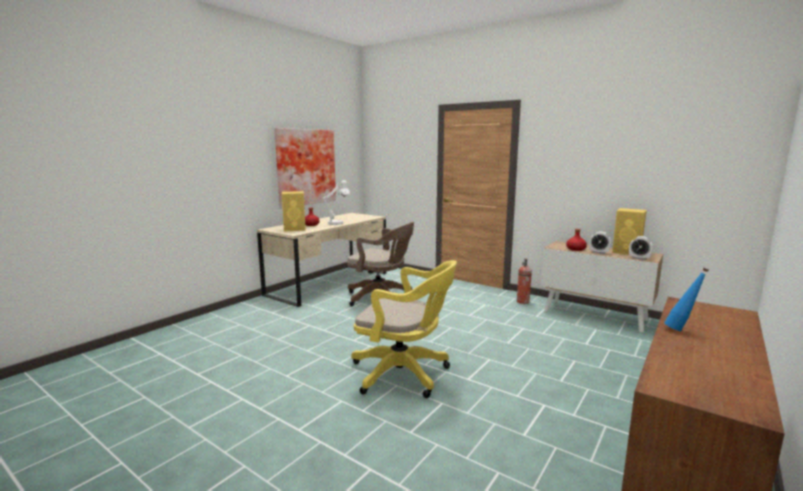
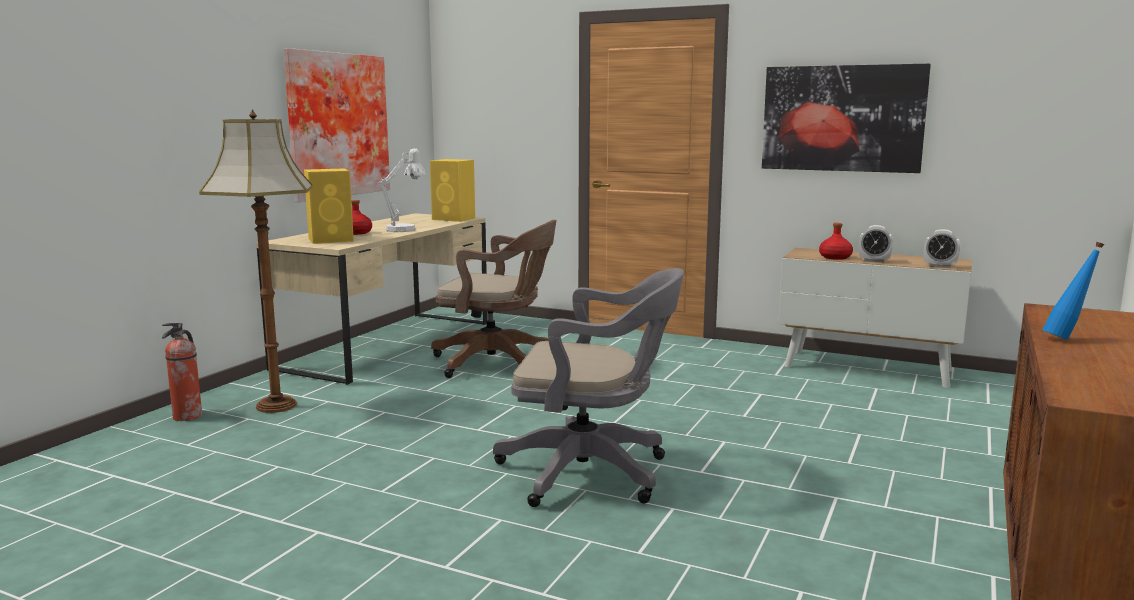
camera: 10 degrees left, 0 degrees up
yellow office chair [351,260,457,398] -> grey office chair [493,268,684,507]
fire extinguisher [517,259,532,304] -> fire extinguisher moved to [162,323,202,421]
yellow speaker [612,208,647,255] -> yellow speaker moved to [430,159,475,222]
none -> floor lamp [199,109,313,413]
none -> picture [762,64,931,173]

